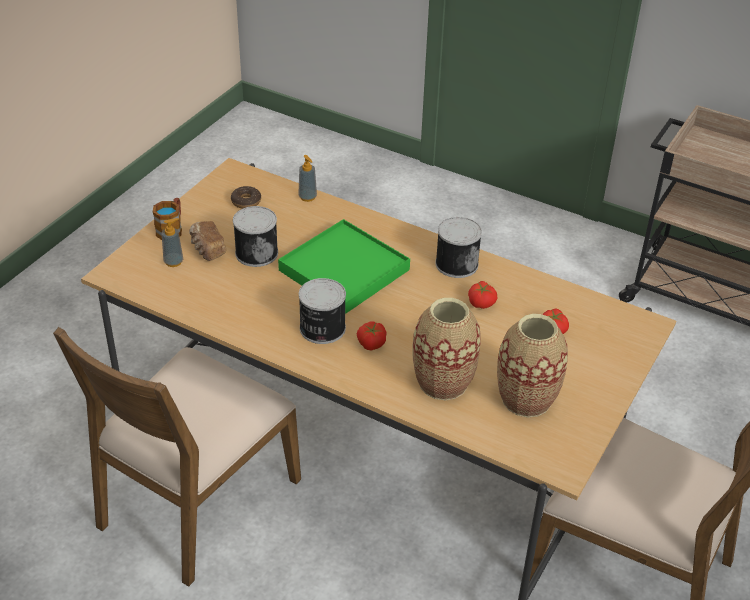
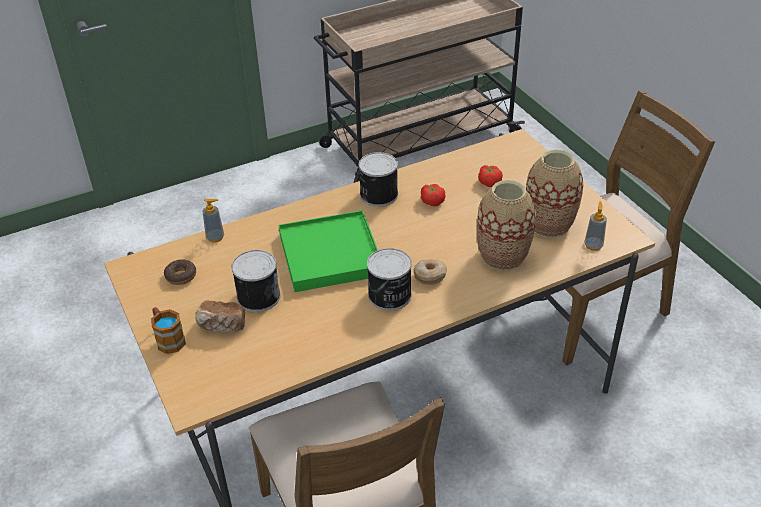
camera: 55 degrees left, 0 degrees up
soap dispenser [161,218,183,267] -> soap dispenser moved to [584,201,607,251]
tomato [357,321,387,350] -> donut [414,259,447,285]

